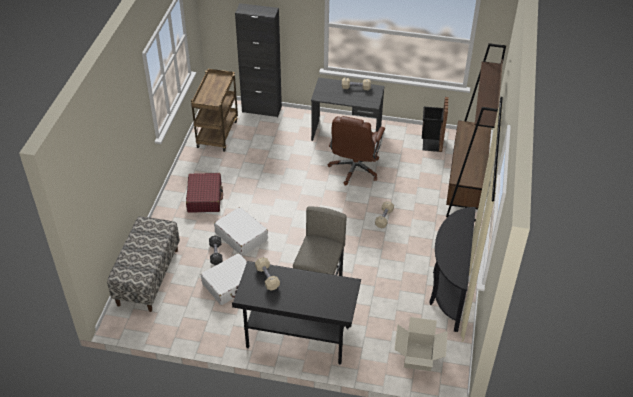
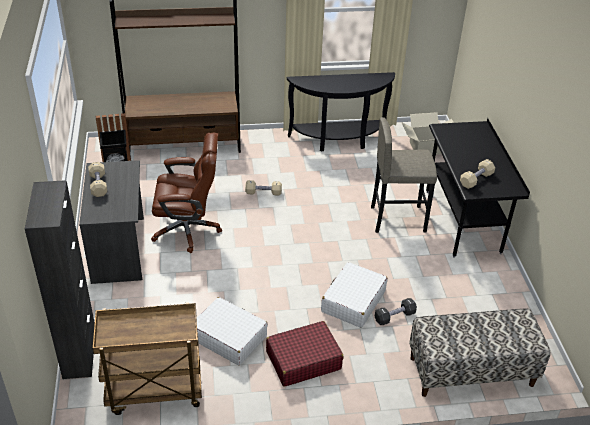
camera: 110 degrees left, 5 degrees down
white suitcase [201,253,247,305] -> white suitcase moved to [197,297,268,365]

